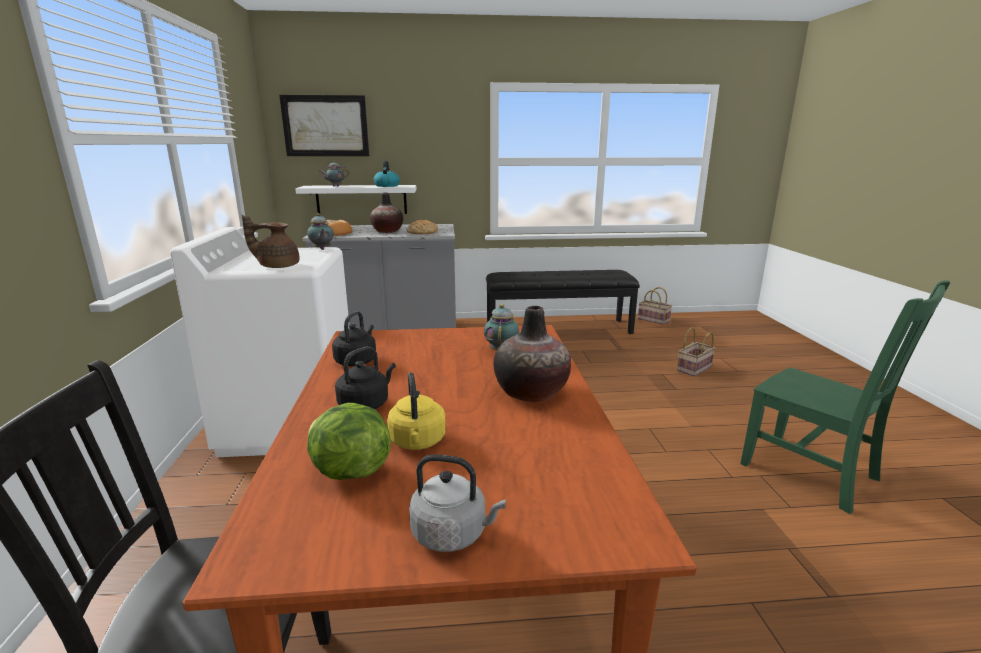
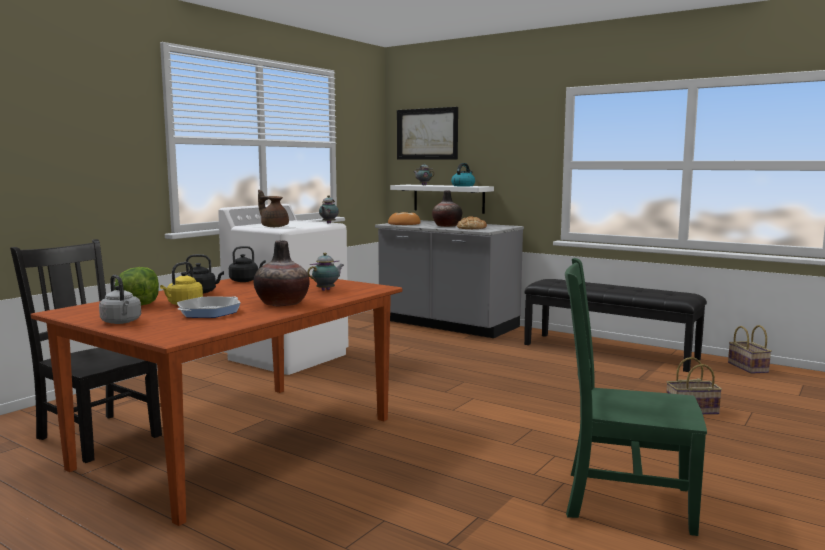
camera: 40 degrees right, 10 degrees down
green chair [740,280,950,514] -> green chair turned 105 degrees clockwise [565,258,707,536]
none -> frying pan [177,297,241,318]

